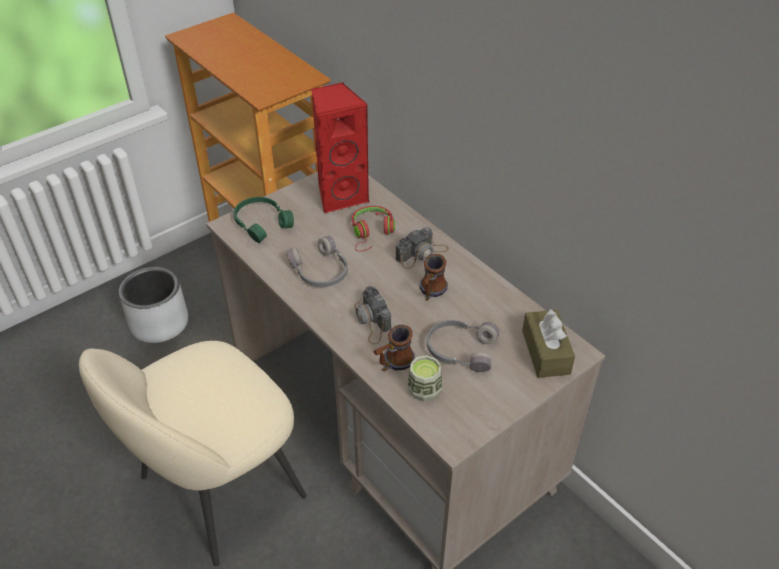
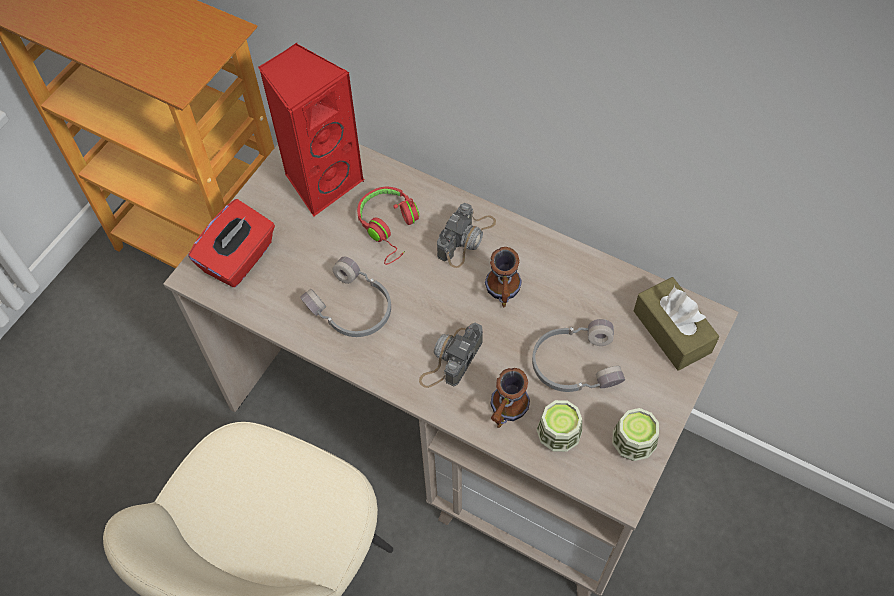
camera: 20 degrees left, 15 degrees up
grey planter [119,267,188,343] -> none
green headphones [234,197,294,243] -> red tissue box [188,199,275,287]
camera [354,286,391,345] -> camera turned 75 degrees clockwise [419,323,483,388]
none -> cup [613,408,659,461]

